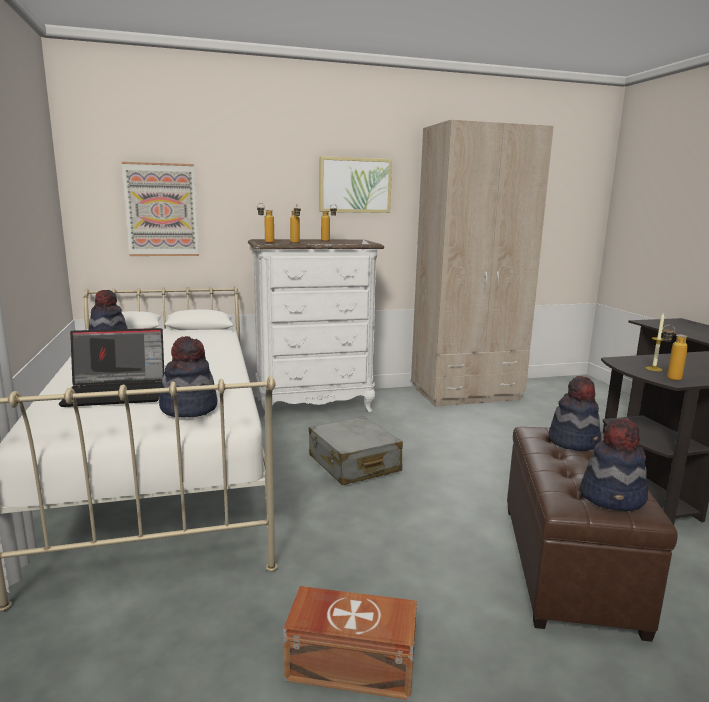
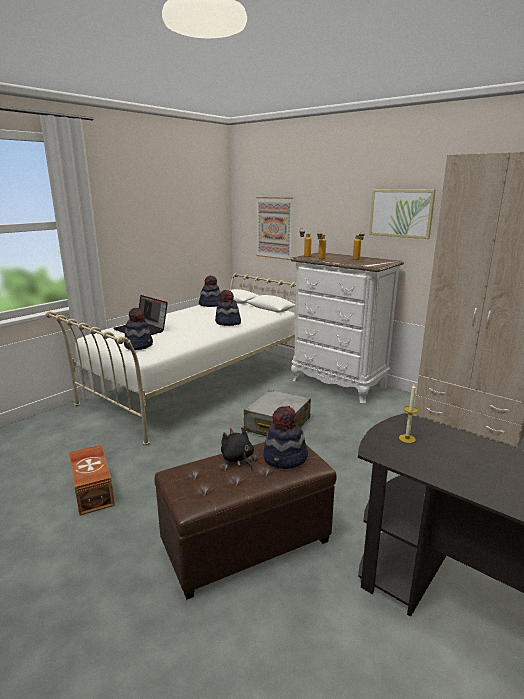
camera: 55 degrees right, 5 degrees up
hat [580,418,648,511] -> hat moved to [215,290,241,326]
bottle [662,325,688,380] -> none
none -> black plush toy [221,427,254,470]

